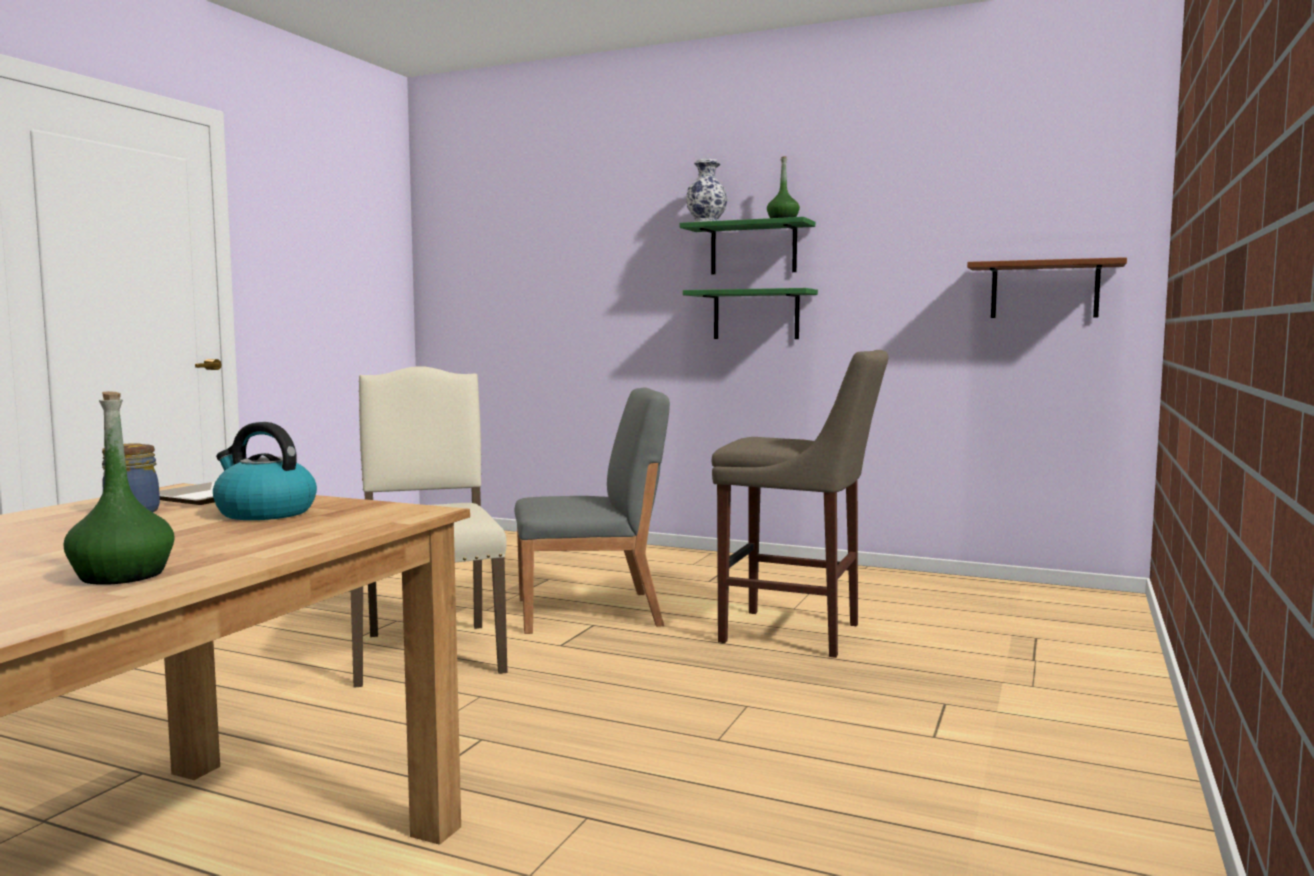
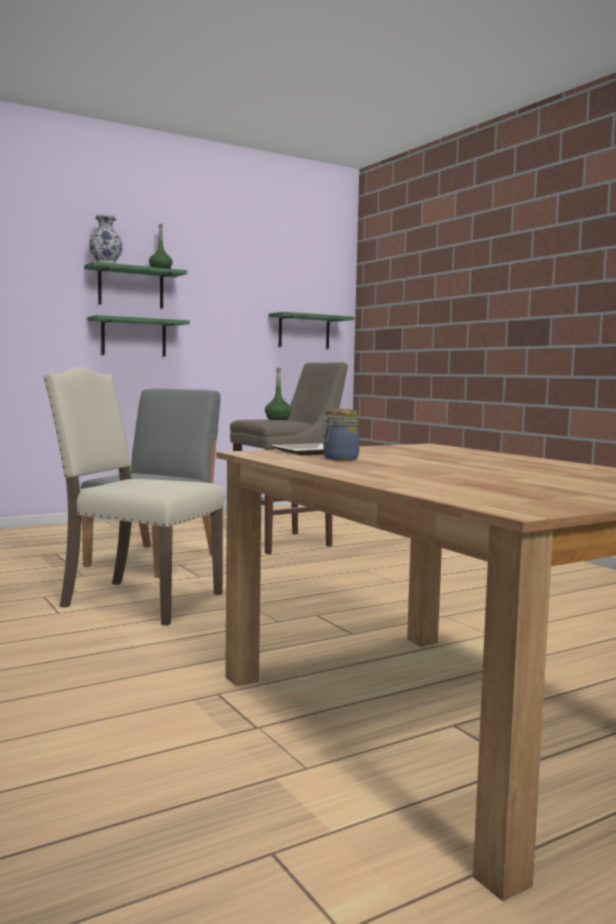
camera: 55 degrees left, 0 degrees up
green bottle [64,391,175,585] -> green bottle moved to [265,368,291,420]
kettle [213,422,317,520] -> none
brown shelf [967,257,1127,318] -> green shelf [269,312,354,349]

